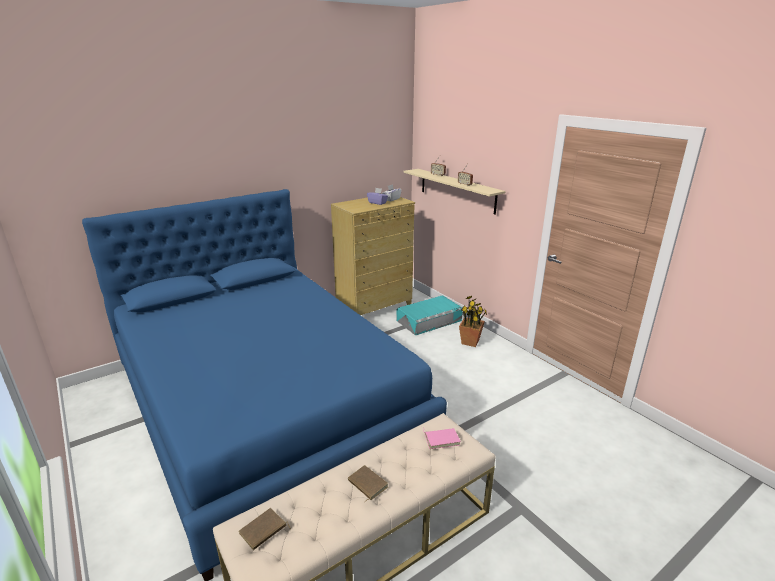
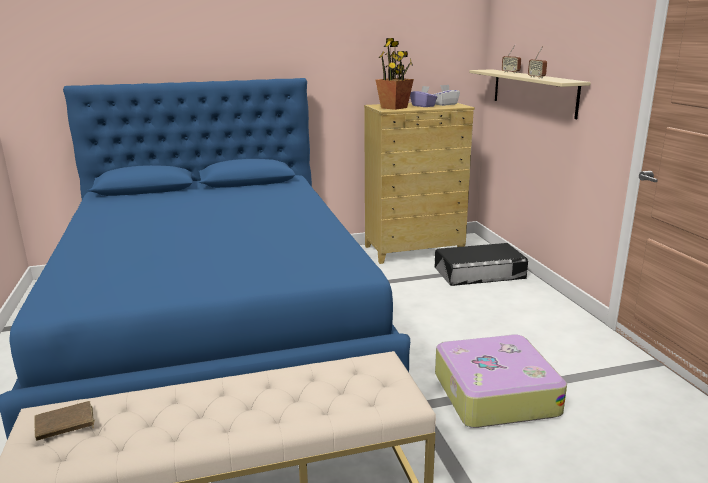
camera: 20 degrees right, 5 degrees down
brown book [348,465,388,503] -> none
turquoise storage box [397,295,462,335] -> black storage box [435,243,528,286]
pink book [424,428,461,449] -> none
potted plant [459,296,487,347] -> potted plant moved to [376,38,414,110]
none -> suitcase [435,334,567,428]

